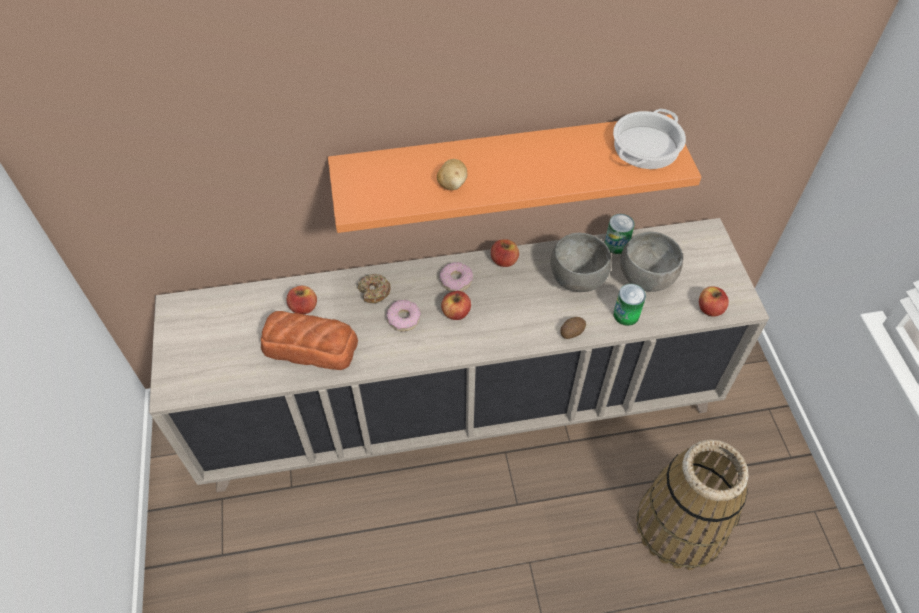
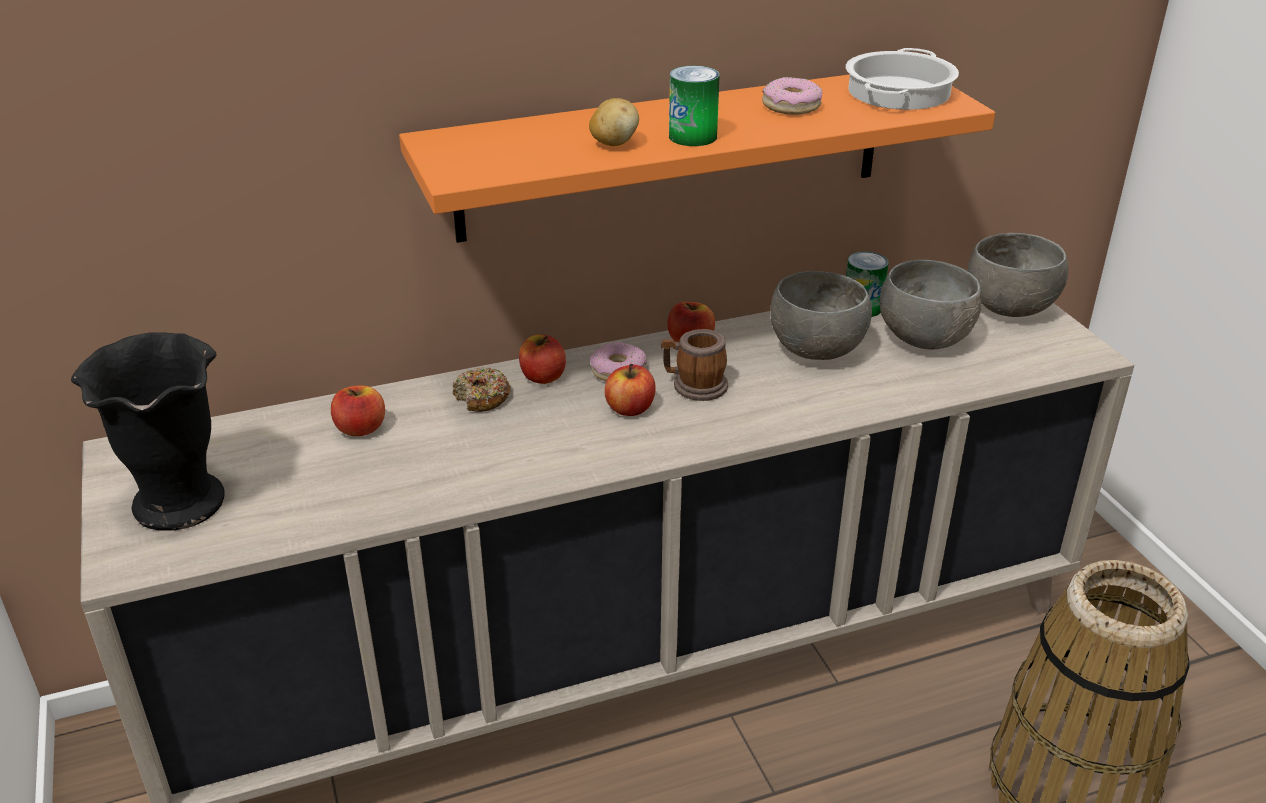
camera: 10 degrees left, 20 degrees down
bread [261,311,358,370] -> none
donut [387,300,421,332] -> donut moved to [762,77,822,115]
potato [560,317,586,339] -> none
can [613,284,646,326] -> can moved to [669,66,720,146]
apple [699,286,729,317] -> apple moved to [519,335,566,384]
none -> black vase [71,332,224,531]
none -> mug [661,329,728,401]
none -> grey bowl [968,233,1068,317]

